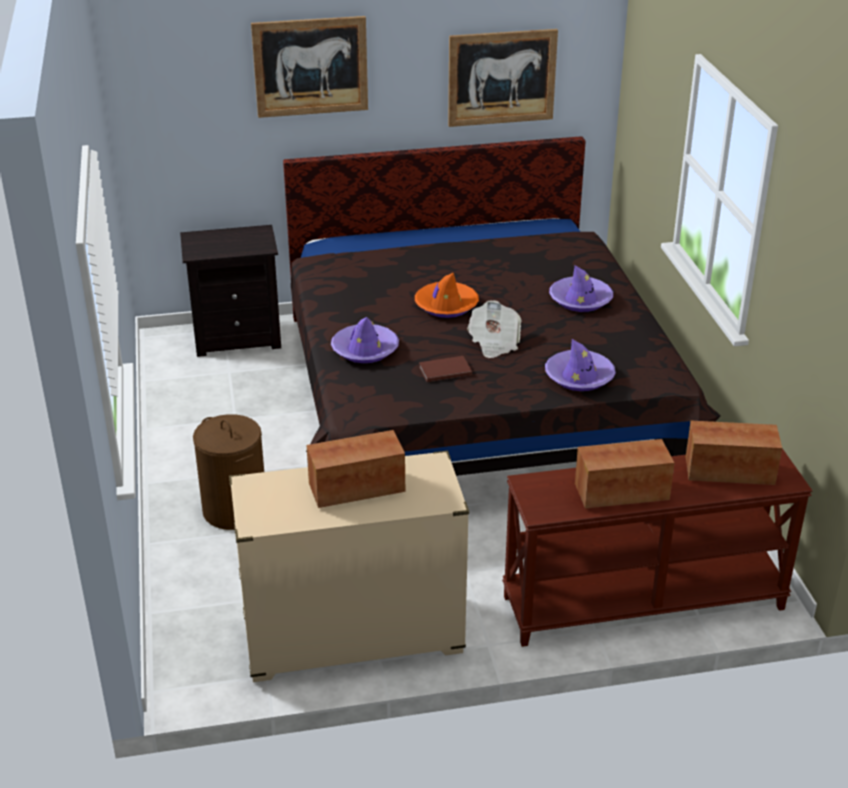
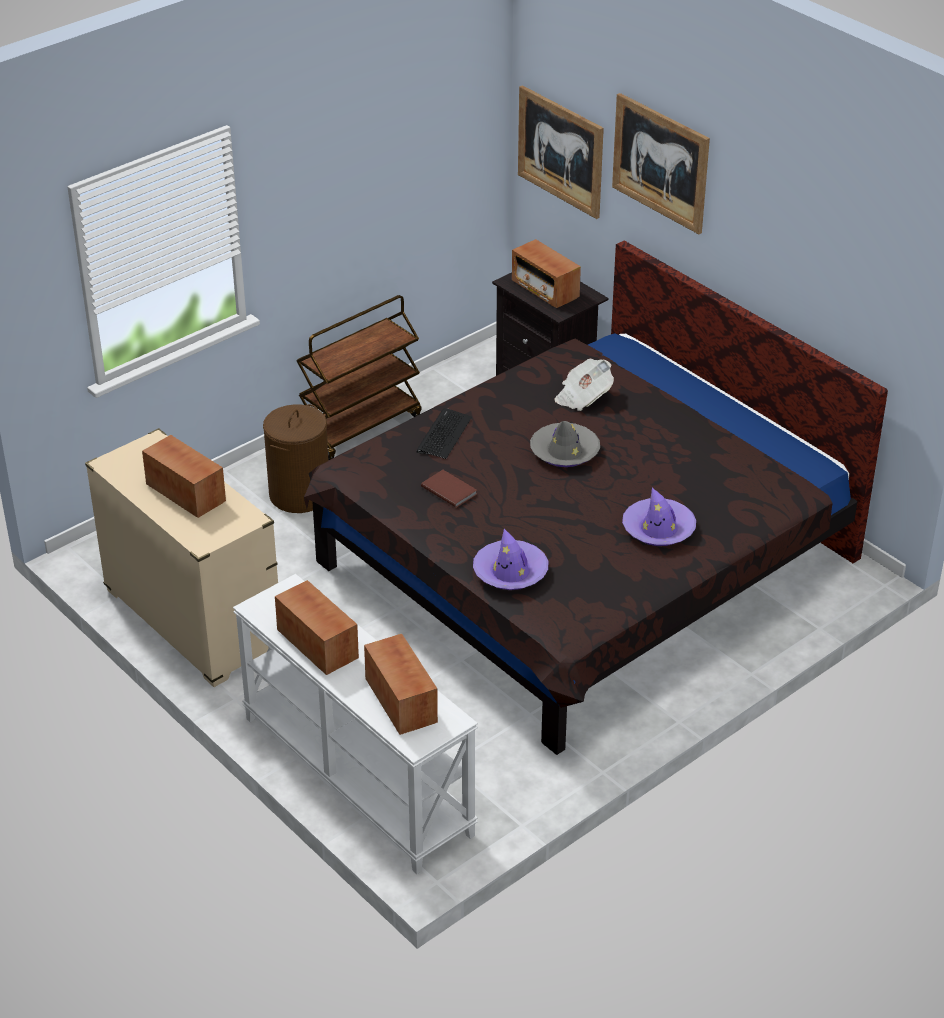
camera: 60 degrees right, 5 degrees up
purple hat [331,317,399,363] -> keyboard [416,408,472,459]
orange hat [415,272,479,318] -> grey hat [530,421,600,467]
picture [448,29,558,127] -> picture moved to [518,85,604,219]
newspaper [467,300,521,358] -> newspaper moved to [555,359,614,411]
brown console table [502,448,812,647] -> white console table [233,574,478,874]
none -> brown cart [297,295,422,460]
none -> radio [512,239,581,308]

